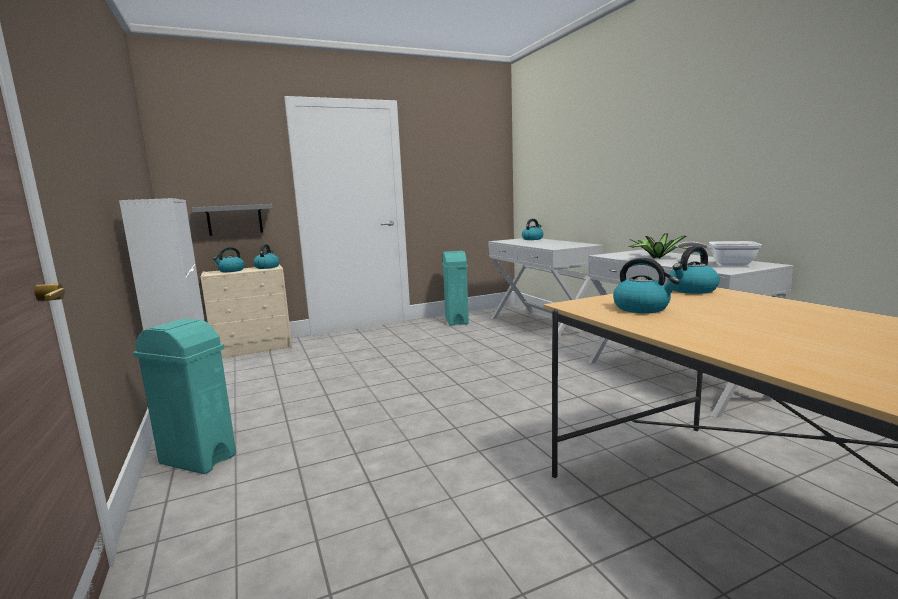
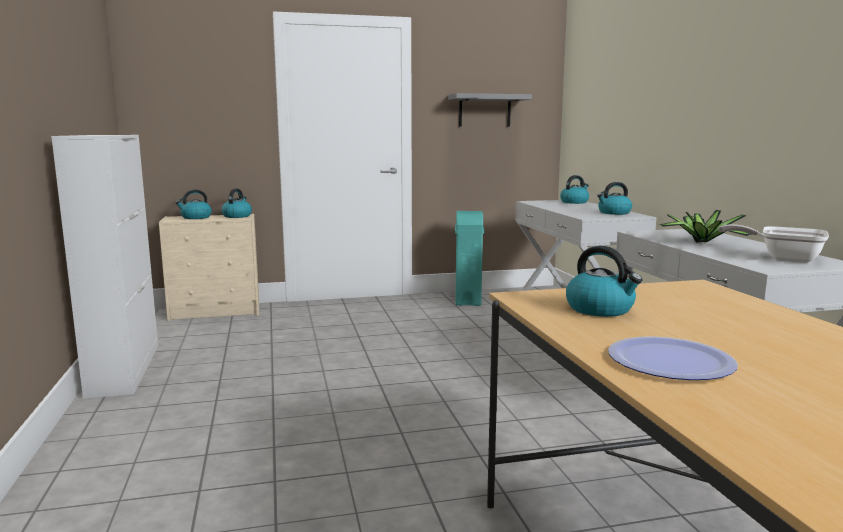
camera: 10 degrees right, 0 degrees up
turquoise trash can [133,319,236,474] -> none
grey shelf [191,204,273,236] -> grey shelf moved to [448,93,532,127]
kettle [668,246,720,294] -> kettle moved to [597,182,632,215]
none -> plate [608,336,738,380]

